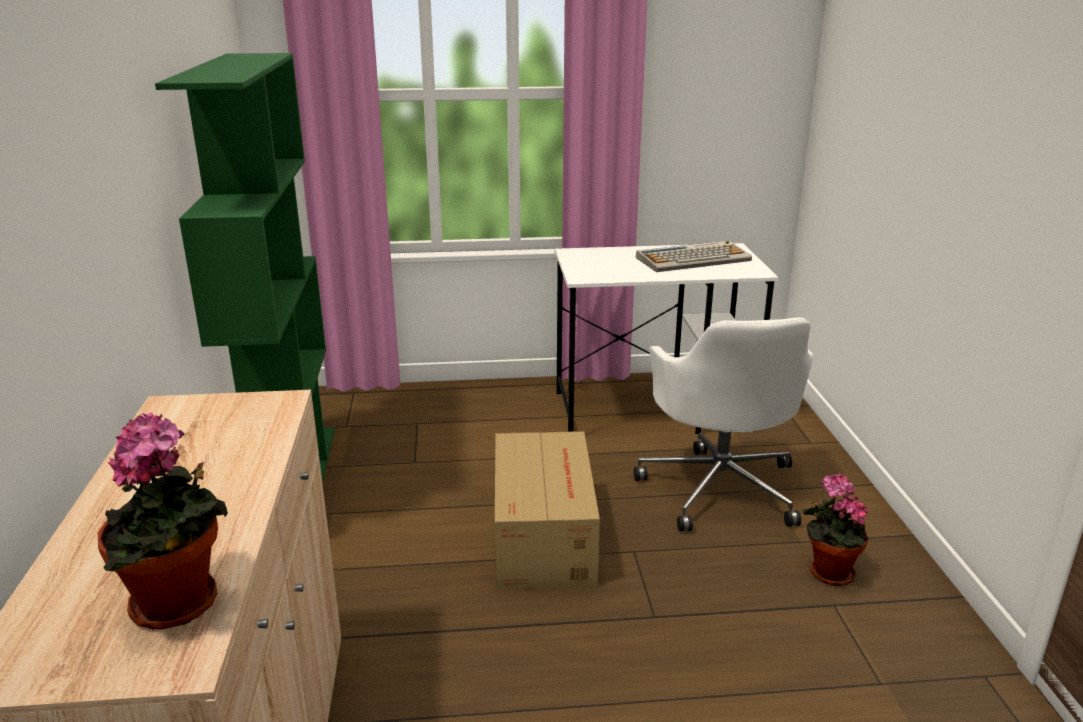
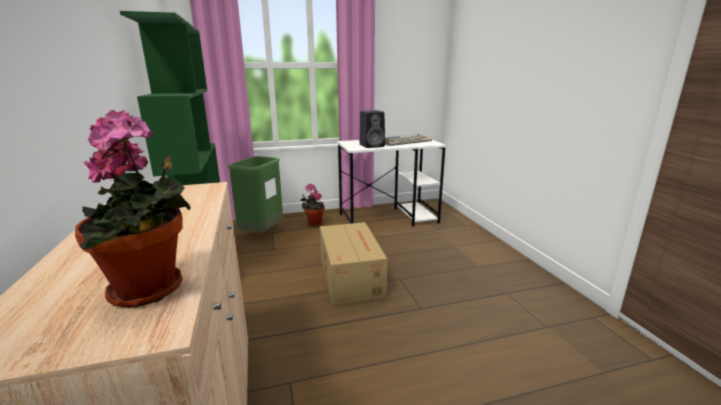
camera: 10 degrees left, 5 degrees down
white office chair [634,317,813,532] -> none
potted plant [802,474,868,586] -> potted plant moved to [301,184,325,227]
none -> green trash can [228,156,283,233]
none -> black speaker [360,110,385,148]

